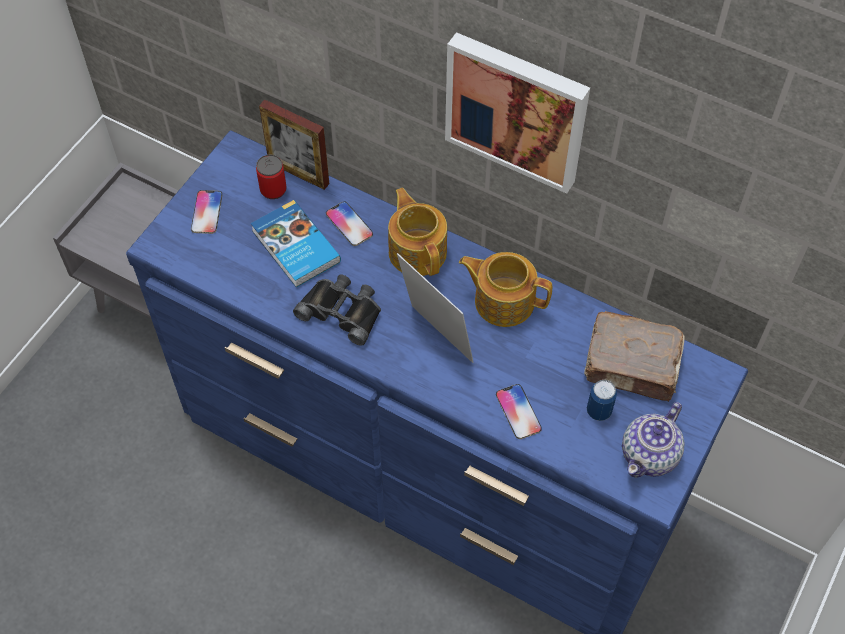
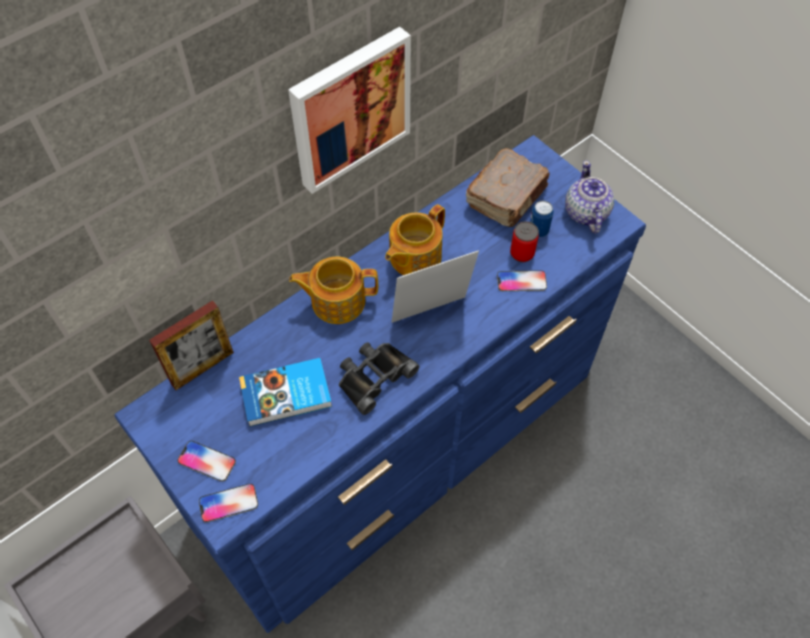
camera: 70 degrees left, 0 degrees up
can [256,155,287,199] -> can moved to [510,221,539,262]
phone [326,201,373,246] -> phone moved to [199,484,258,522]
teapot [622,402,685,478] -> teapot turned 150 degrees counterclockwise [565,161,614,234]

